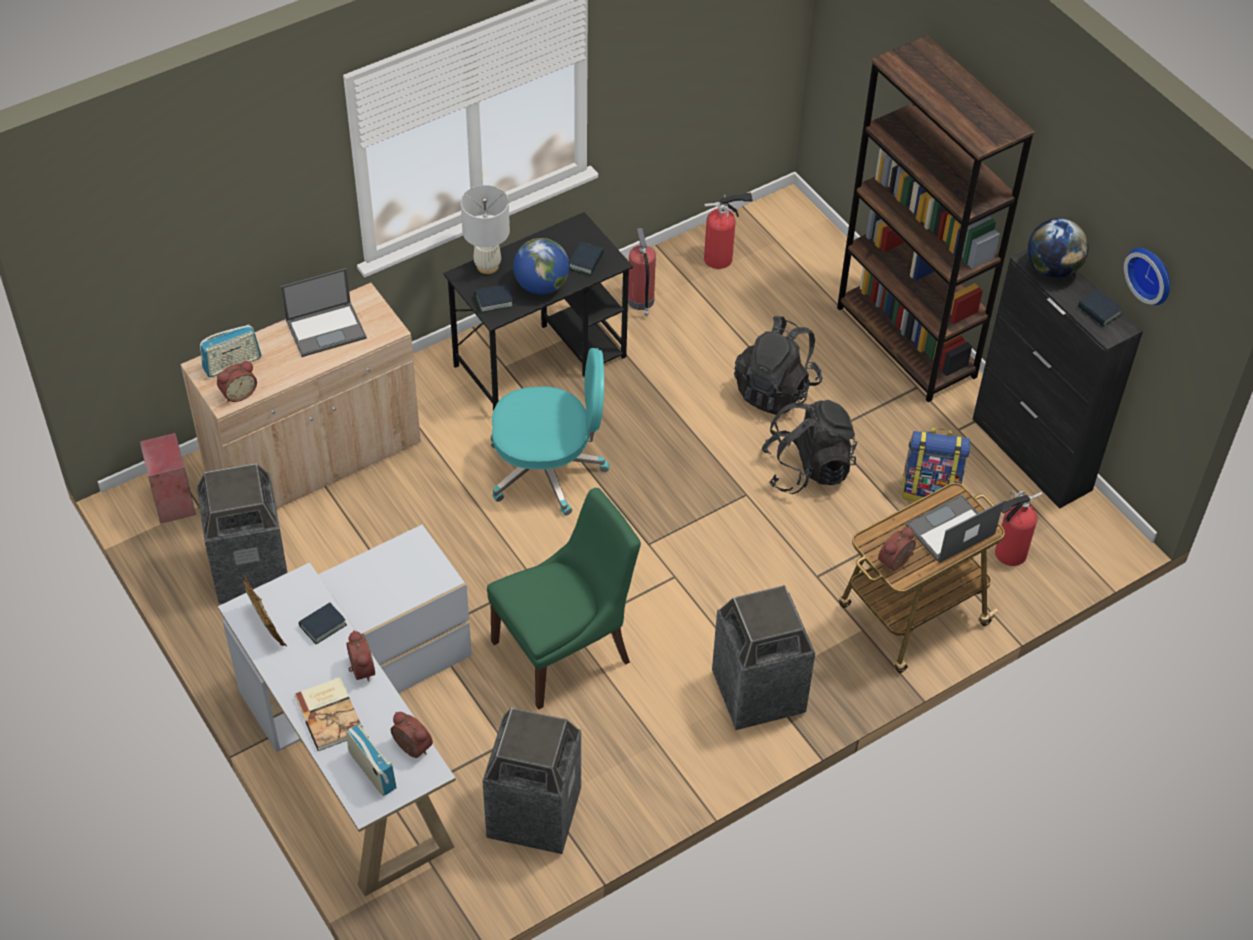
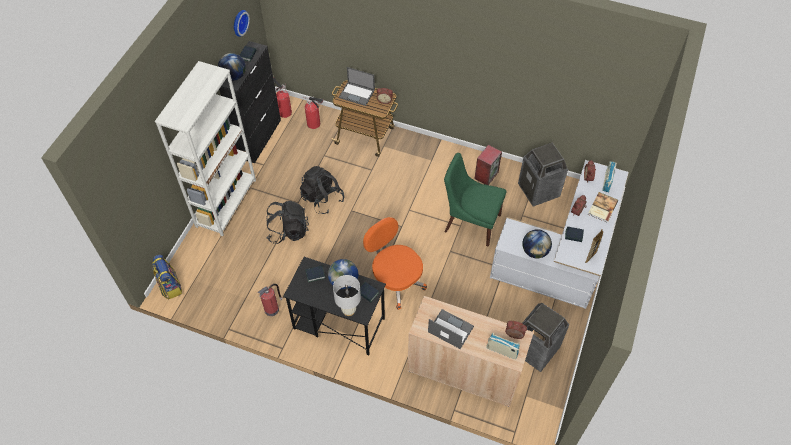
camera: 125 degrees left, 5 degrees up
speaker [139,433,196,524] -> speaker moved to [474,145,502,185]
turquoise office chair [491,348,610,516] -> orange office chair [363,217,427,310]
fire extinguisher [704,192,753,269] -> fire extinguisher moved to [273,77,292,118]
trash can [712,585,815,730] -> none
brown bookcase [837,35,1035,402] -> white bookcase [155,61,256,236]
backpack [902,428,971,505] -> backpack moved to [153,254,182,299]
none -> globe [522,229,552,258]

